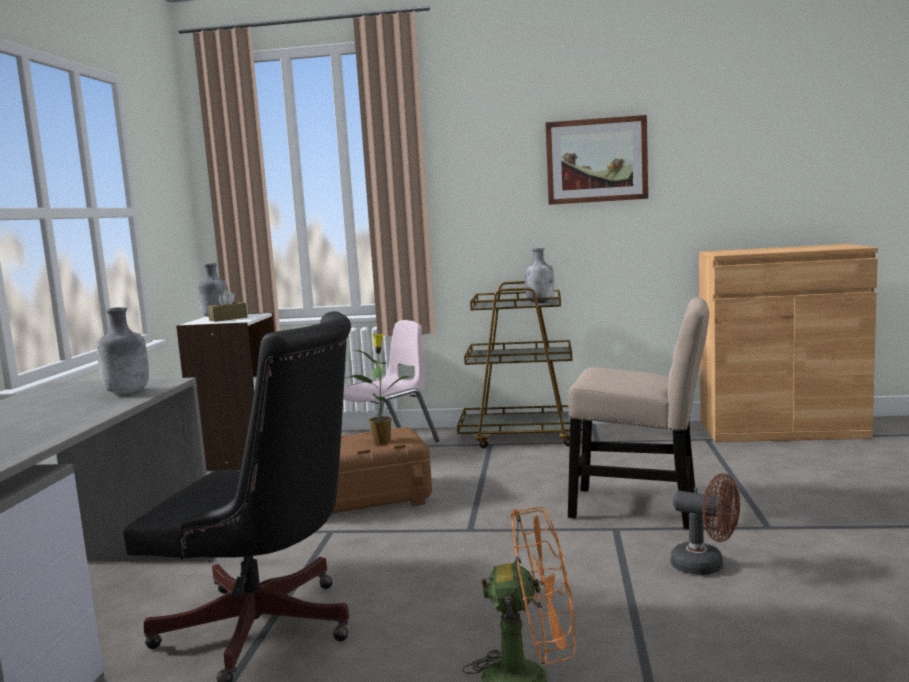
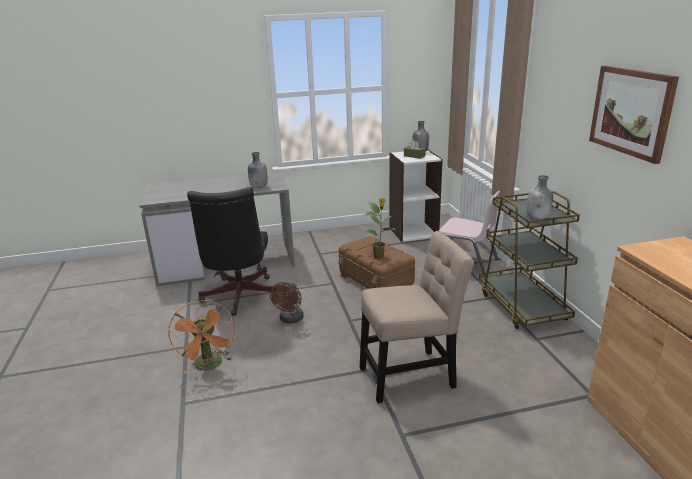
camera: 70 degrees right, 15 degrees up
beige chair [568,297,709,529] -> beige chair turned 105 degrees counterclockwise [360,231,474,403]
brown fan [670,473,740,575] -> brown fan moved to [270,282,304,323]

